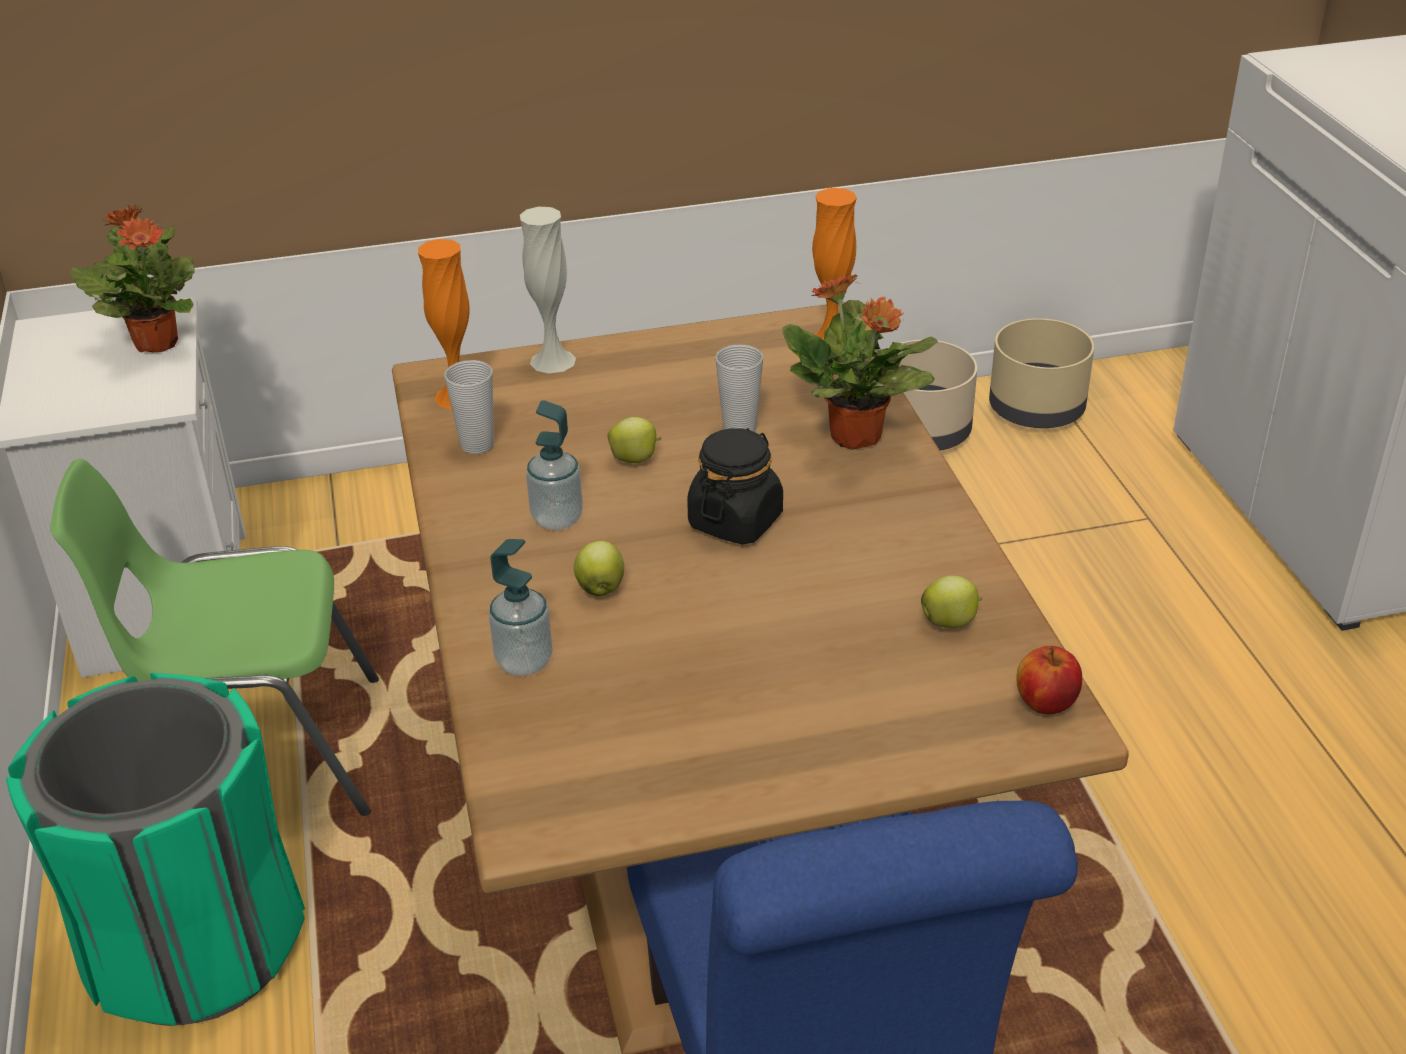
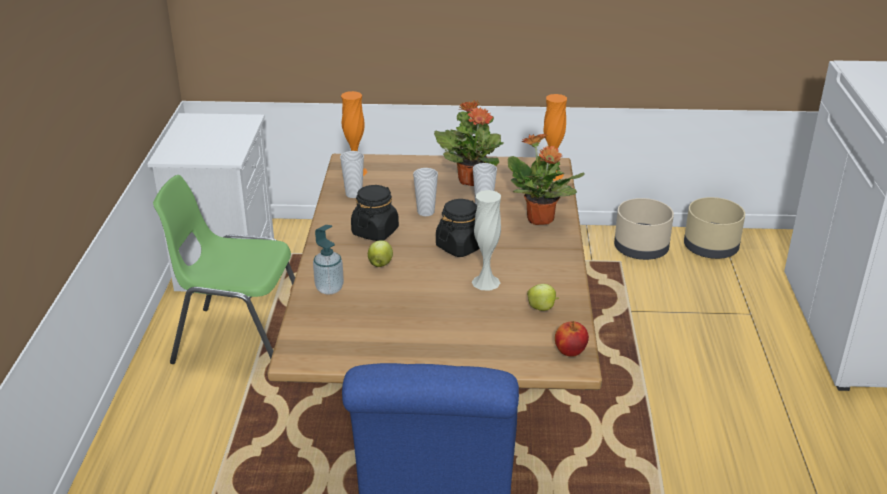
camera: 15 degrees right, 5 degrees down
green trash can [6,673,305,1026] -> none
potted plant [70,205,194,353] -> potted plant moved to [434,100,504,186]
white vase [520,207,576,373] -> white vase moved to [472,190,501,291]
soap dispenser [526,400,583,530] -> black jar [351,185,399,241]
apple [607,417,662,463] -> cup [413,168,438,216]

